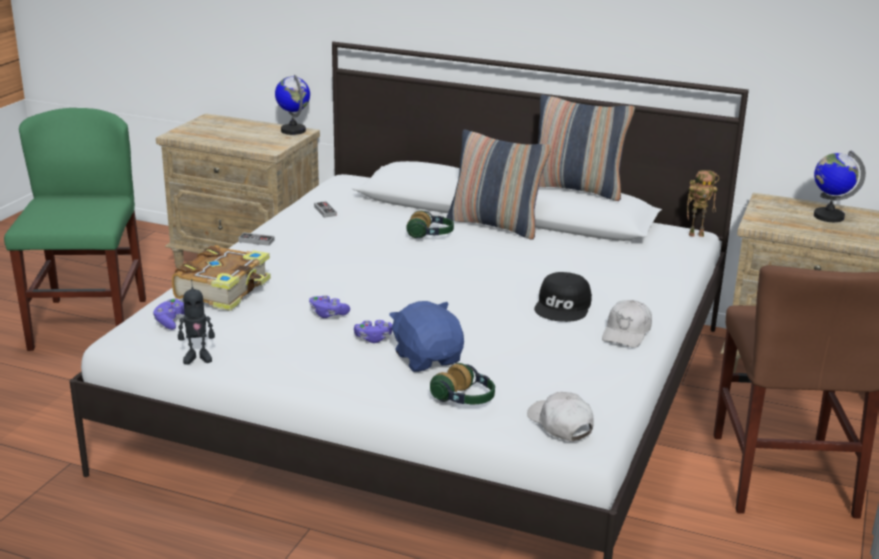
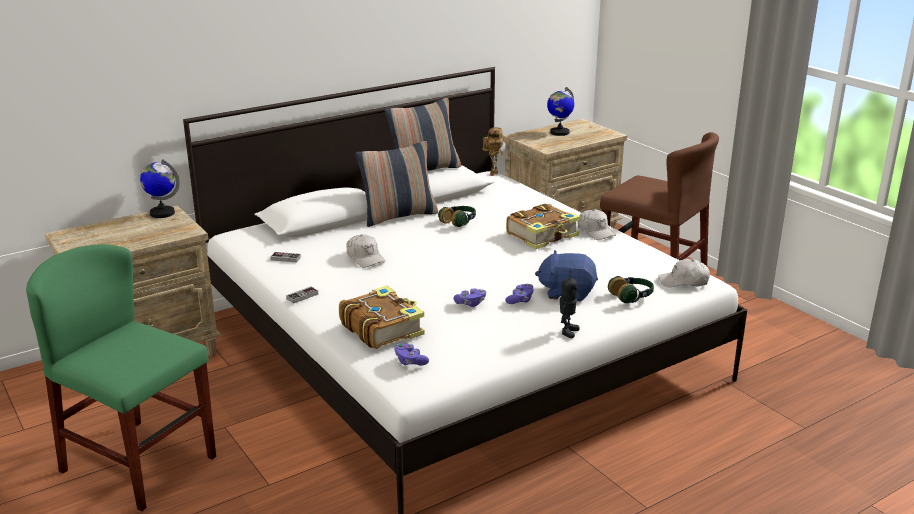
camera: 55 degrees left, 0 degrees up
toy robot [178,279,215,364] -> toy robot moved to [560,271,580,338]
headphones [406,211,454,238] -> headphones moved to [438,206,476,227]
black cap [534,272,592,322] -> book [506,204,580,249]
none -> white cap [346,234,385,268]

